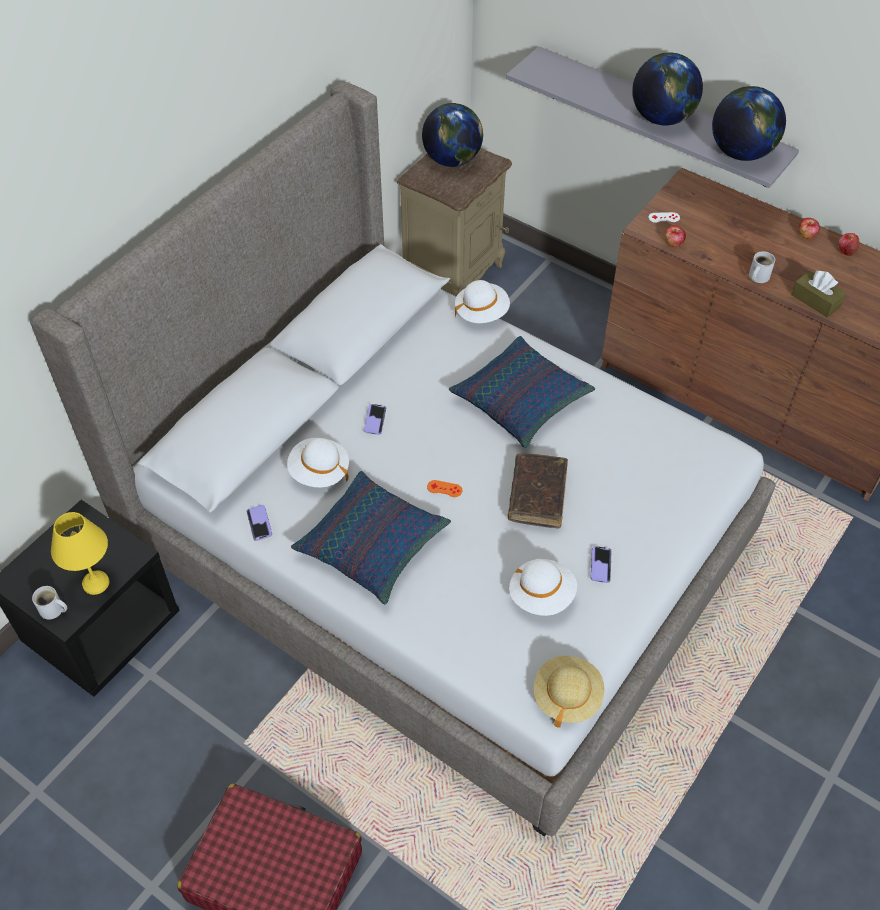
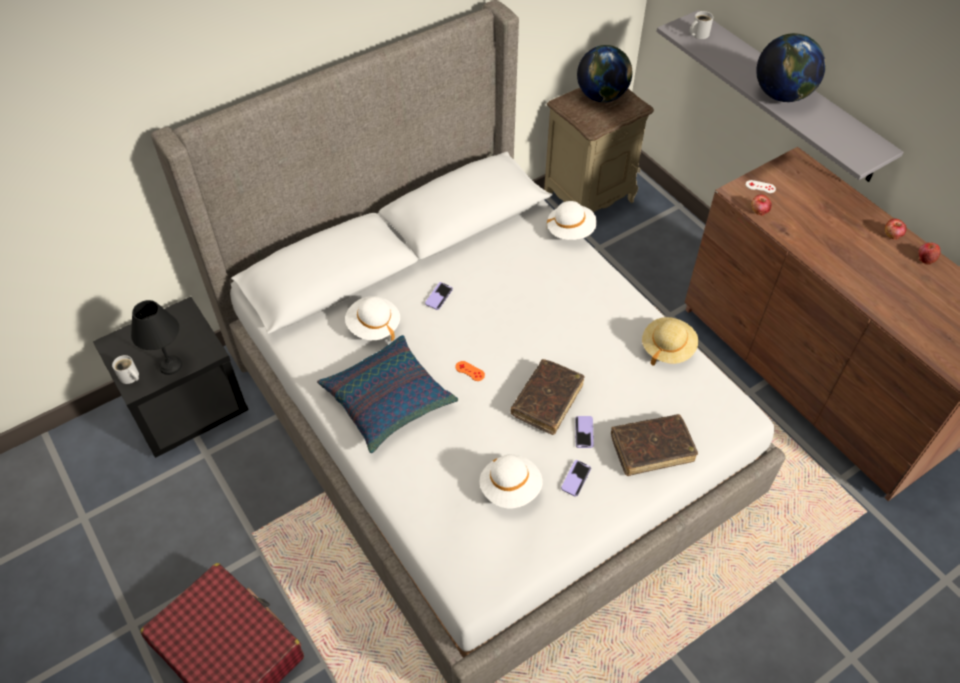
camera: 20 degrees right, 0 degrees up
yellow table lamp [51,512,109,595] -> black table lamp [131,300,182,375]
phone [247,505,272,541] -> phone moved to [575,416,594,448]
blue pillow [449,336,595,448] -> none
beige hat [534,656,604,728] -> beige hat moved to [642,317,698,366]
globe [712,86,786,161] -> none
white mug [749,251,775,283] -> white mug moved to [690,11,713,39]
brown tissue box [791,270,846,318] -> none
none -> brown book [611,414,698,476]

